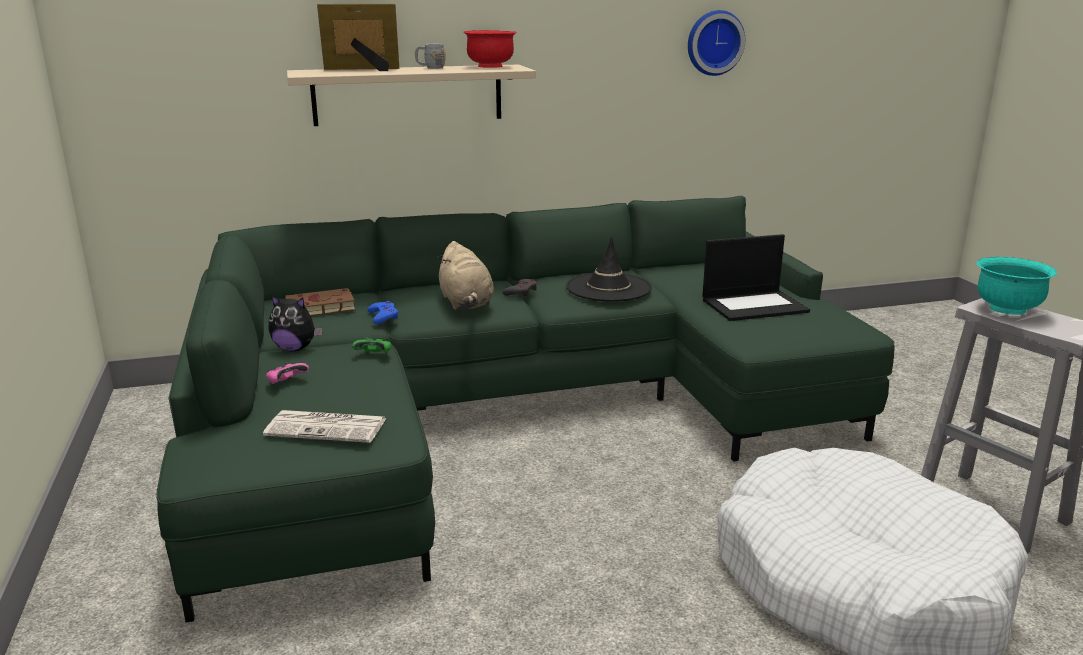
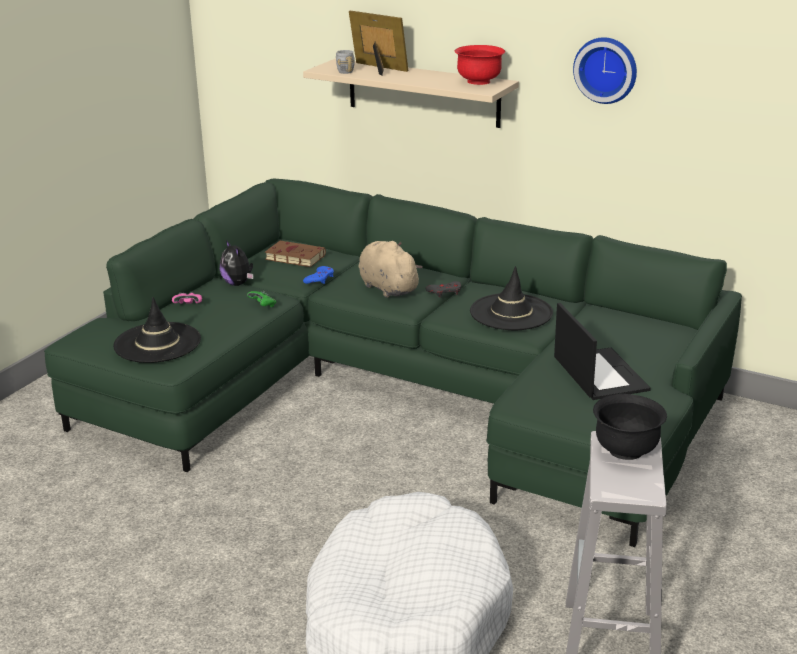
camera: 45 degrees right, 5 degrees up
newspaper [263,410,386,443] -> black hat [113,297,201,363]
grey mug [415,44,446,69] -> grey mug moved to [336,50,355,74]
beige plush toy [437,241,494,310] -> beige plush toy turned 120 degrees clockwise [359,241,423,298]
wall clock [688,10,745,76] -> wall clock moved to [573,37,637,104]
laptop [702,234,810,321] -> laptop turned 135 degrees counterclockwise [554,303,651,400]
turquoise bowl [976,257,1057,315] -> black bowl [593,394,667,460]

